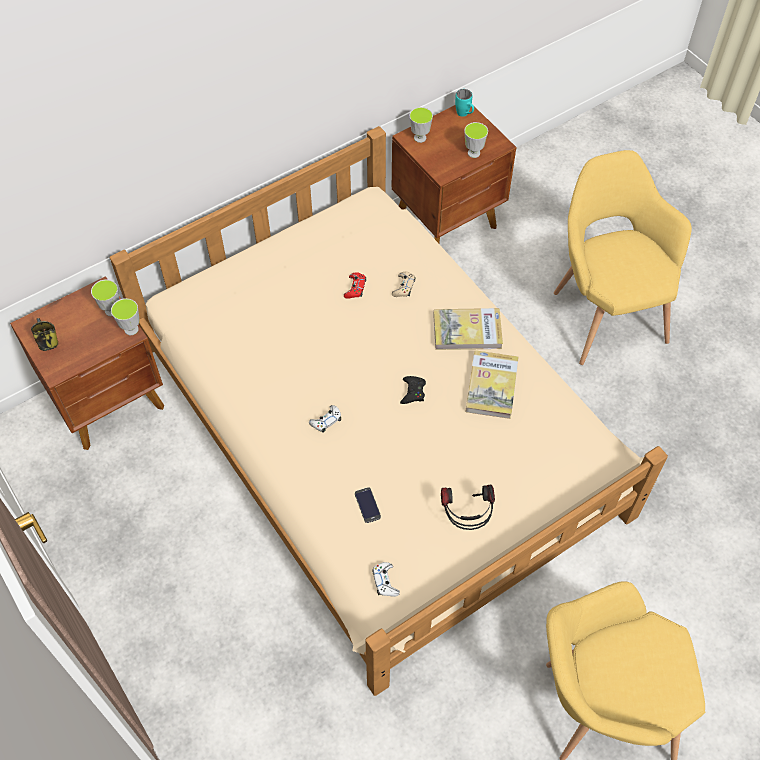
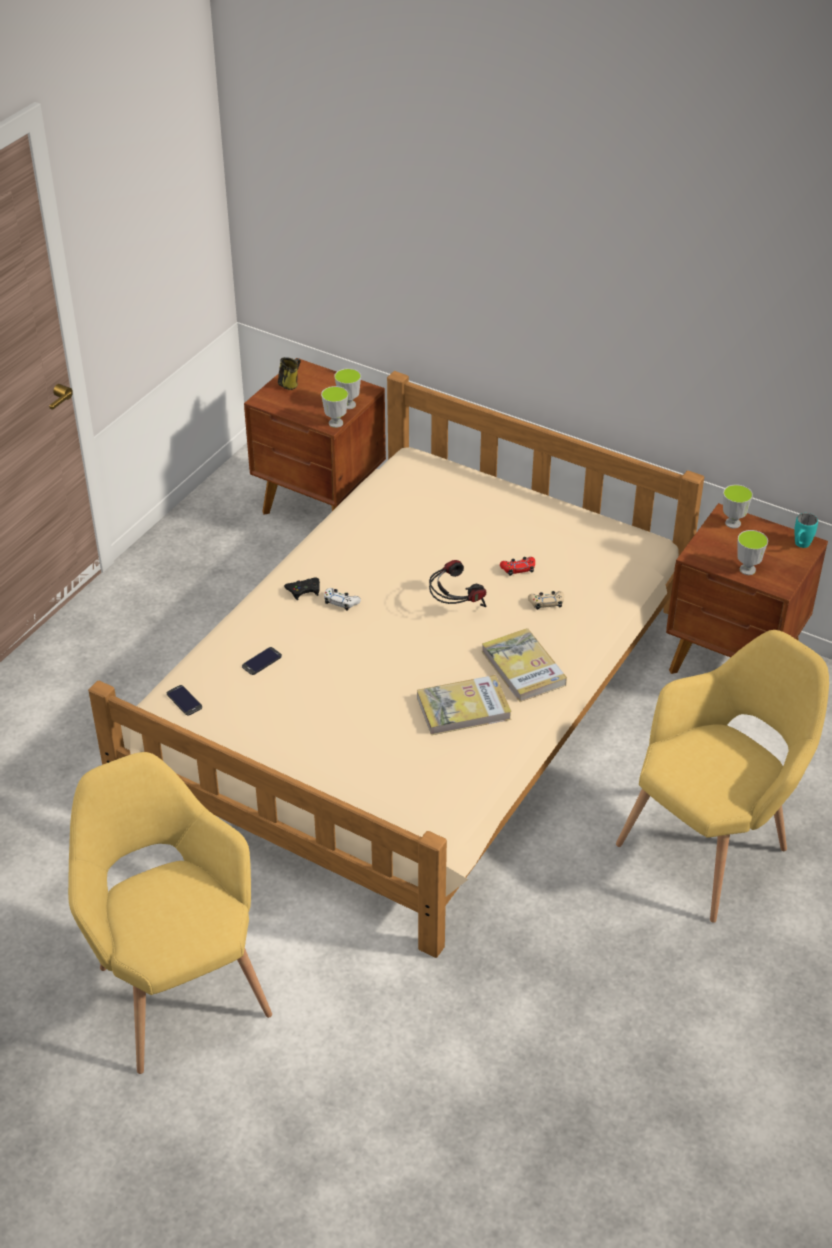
camera: 65 degrees right, 15 degrees down
white game controller [372,562,400,597] -> phone [167,685,202,716]
black game controller [400,376,426,404] -> black game controller moved to [284,577,320,600]
headphones [441,484,495,530] -> headphones moved to [429,560,486,607]

